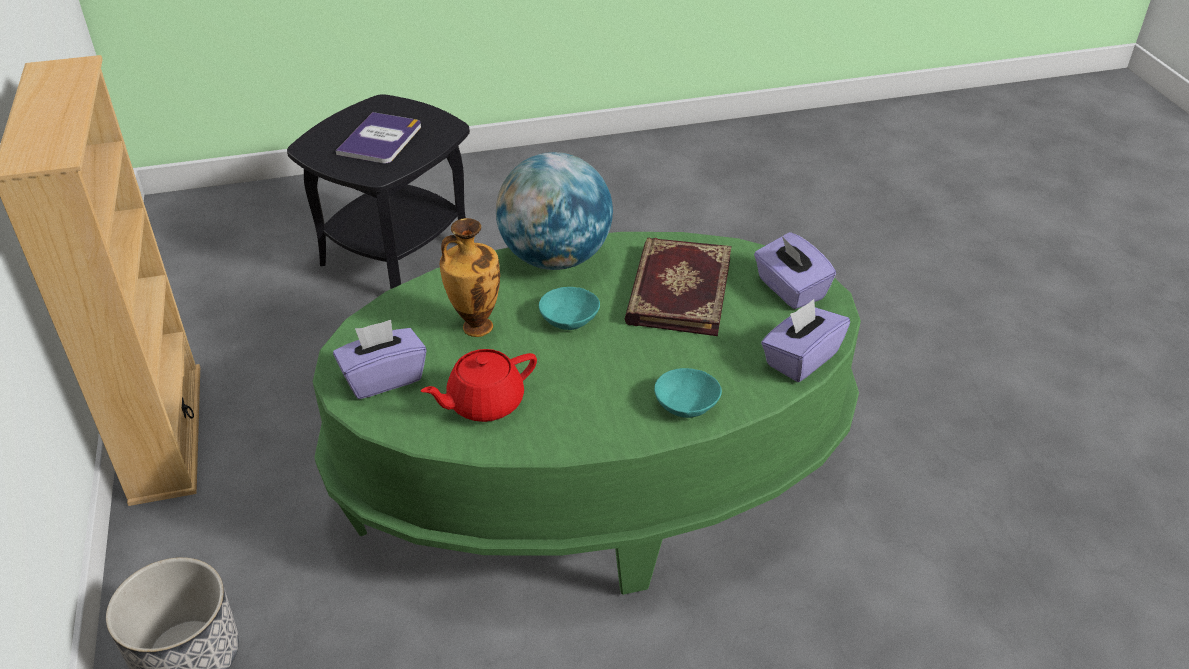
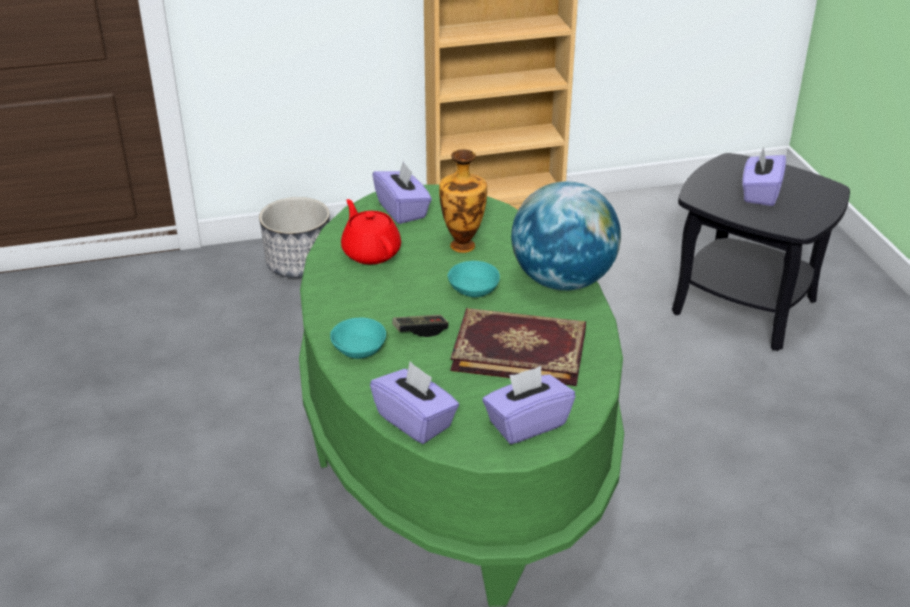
camera: 90 degrees right, 5 degrees down
book [336,112,421,164] -> purple tissue box [742,146,786,206]
none -> game controller [392,315,448,337]

